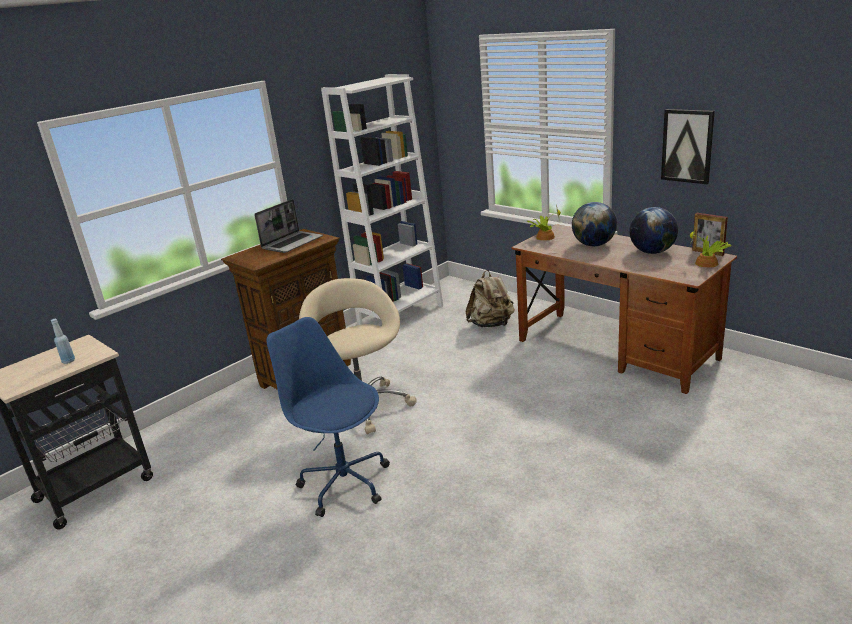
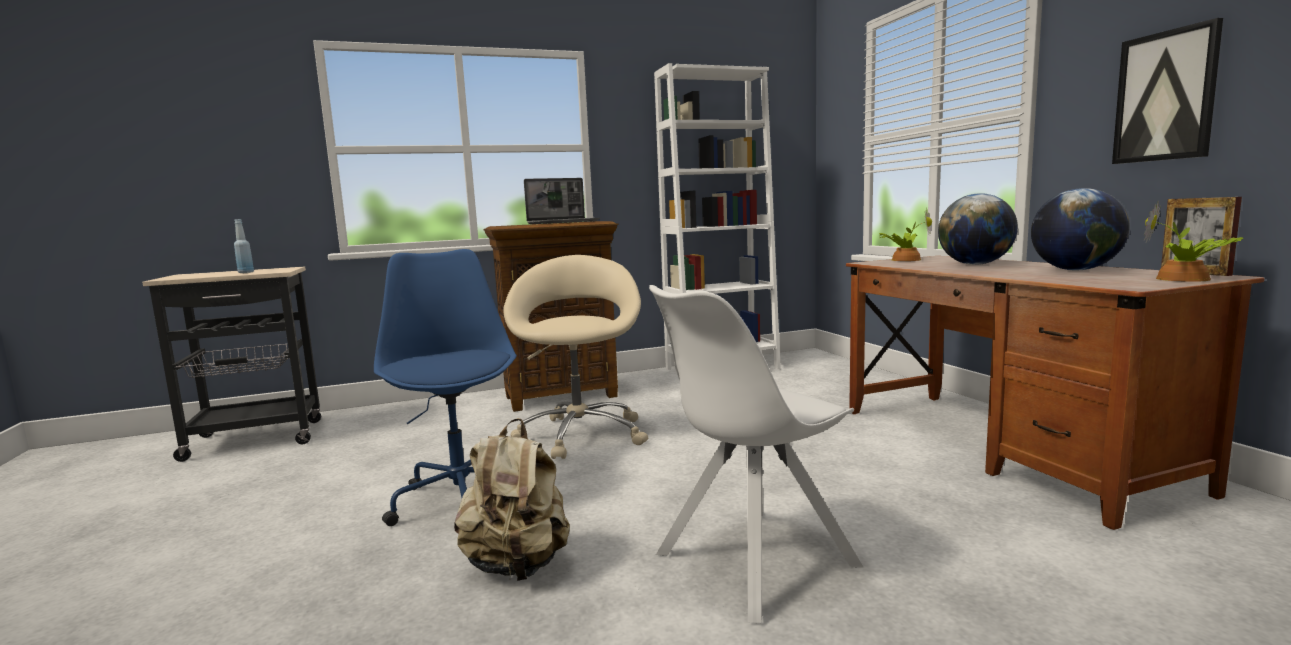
camera: 25 degrees right, 15 degrees down
beige backpack [466,270,515,327] -> beige backpack moved to [454,418,570,581]
none -> white chair [649,285,864,624]

